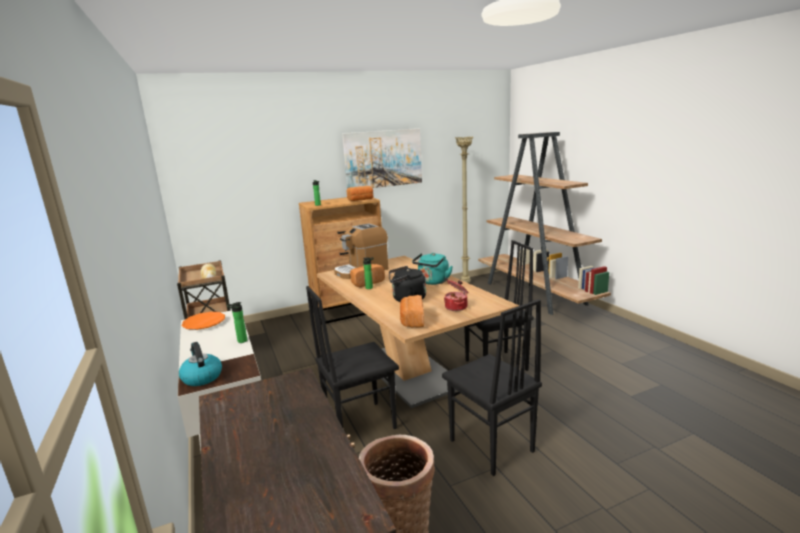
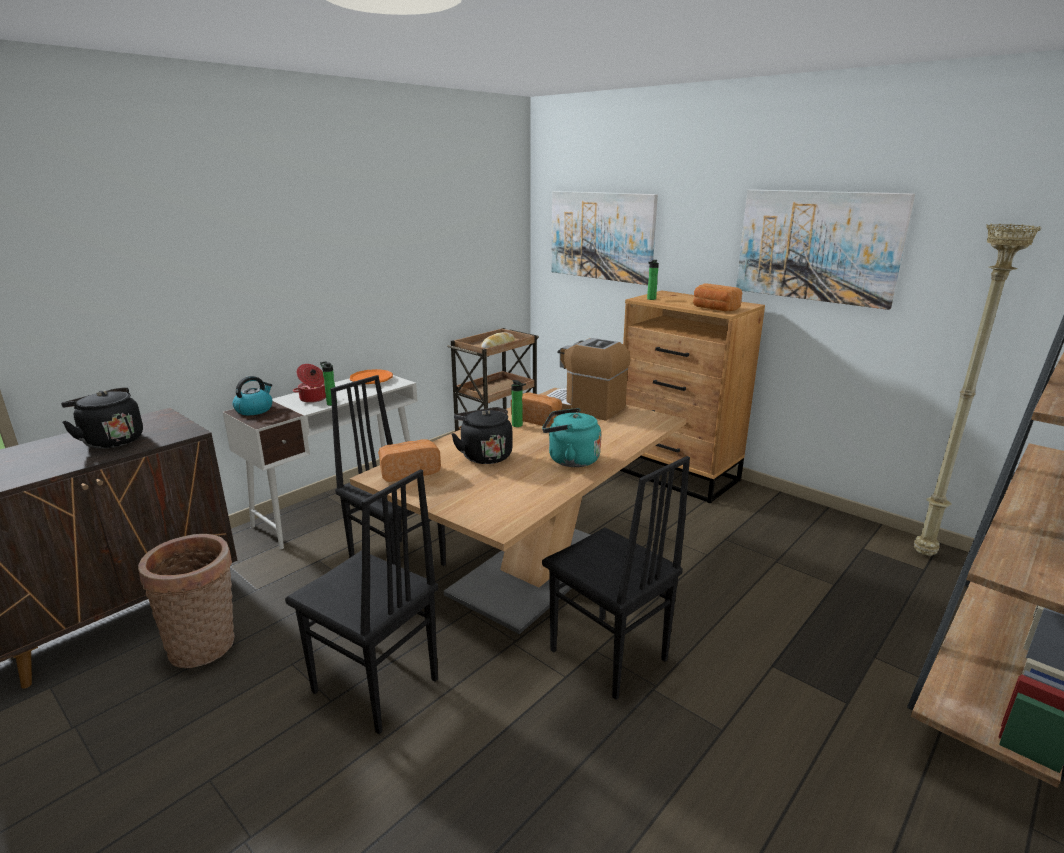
camera: 65 degrees right, 5 degrees up
black chair [442,299,542,476] -> black chair turned 90 degrees counterclockwise [285,469,438,734]
cooking pot [444,280,469,311] -> cooking pot moved to [293,364,326,403]
none -> black kettle [61,387,143,449]
none -> picture [551,191,658,285]

